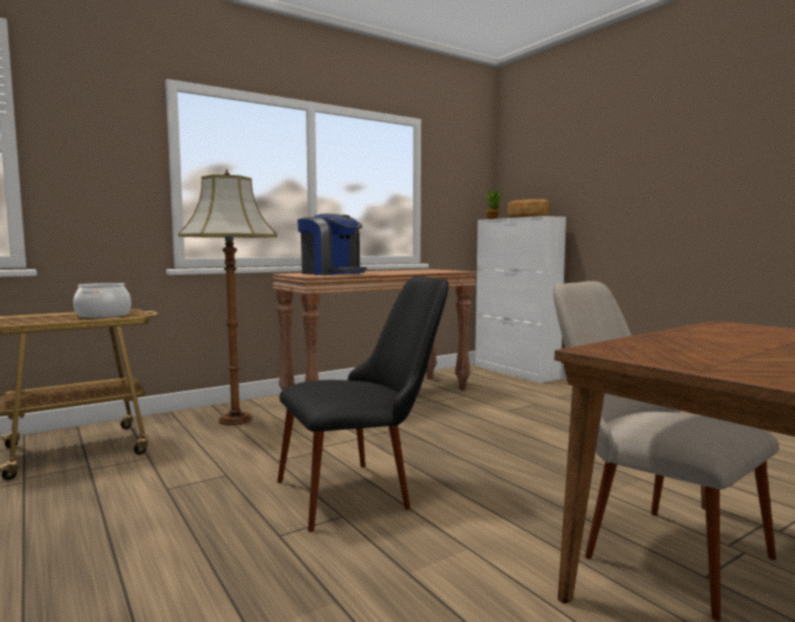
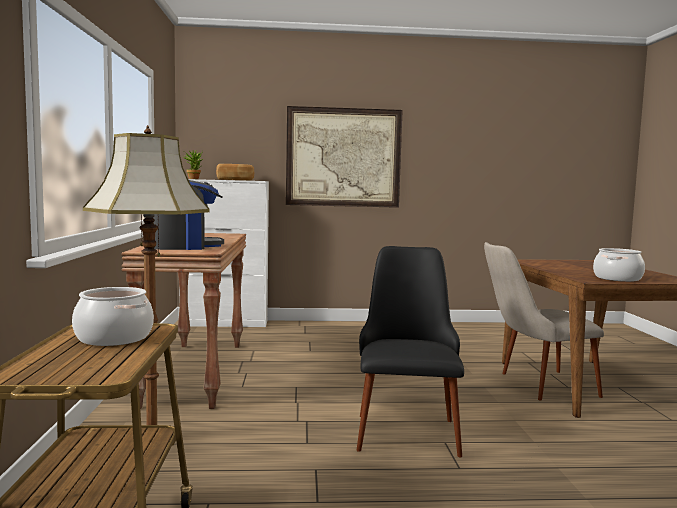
camera: 60 degrees left, 0 degrees up
none -> picture [286,106,403,208]
none -> cooking pot [593,248,645,282]

